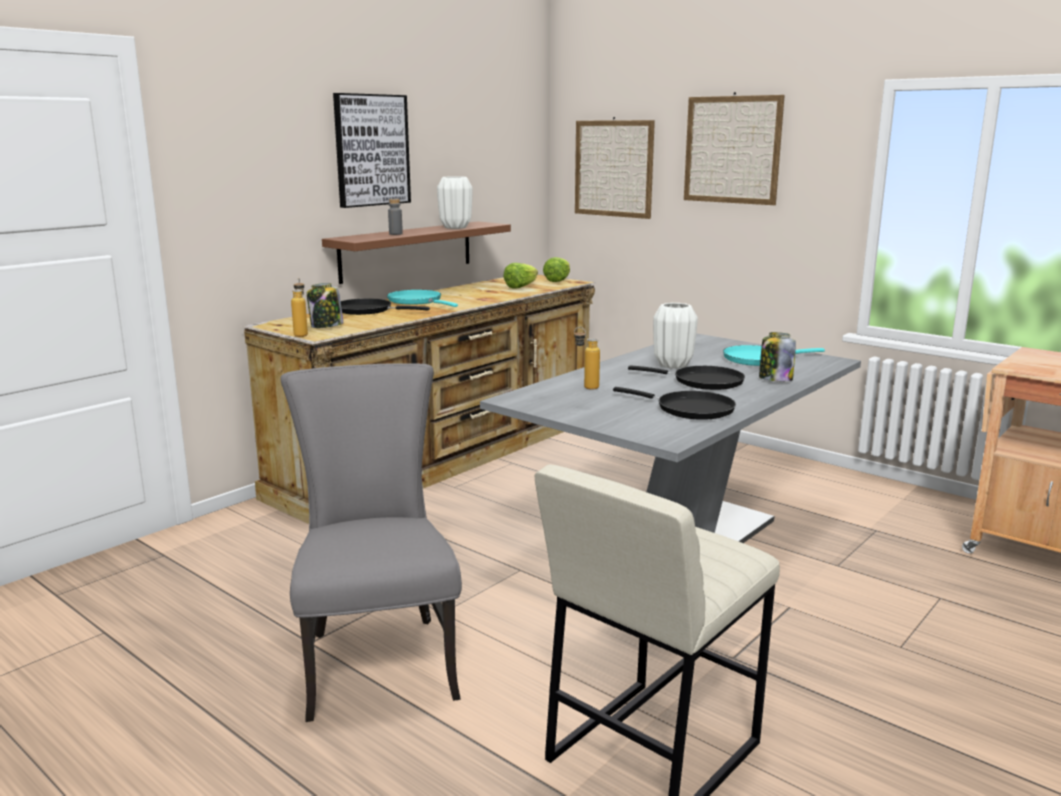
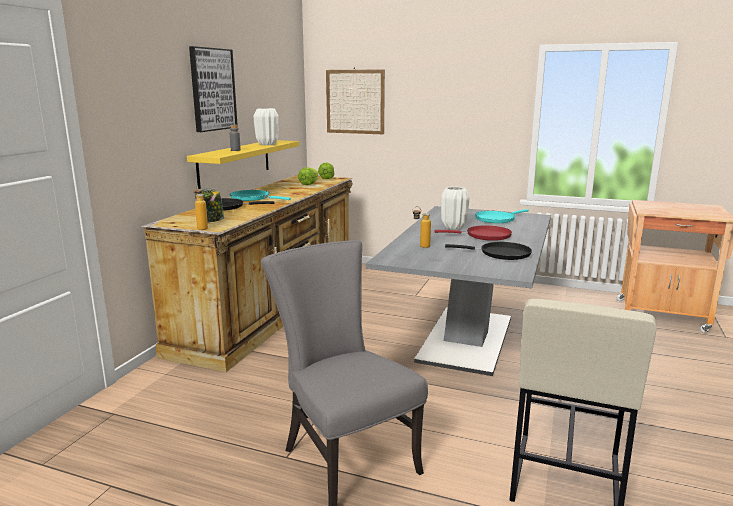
camera: 20 degrees left, 0 degrees up
brown shelf [322,221,511,284] -> yellow shelf [187,140,299,189]
black frying pan [628,365,745,390] -> red frying pan [434,226,512,241]
picture [684,92,785,205] -> none
jar [759,332,796,382] -> none

